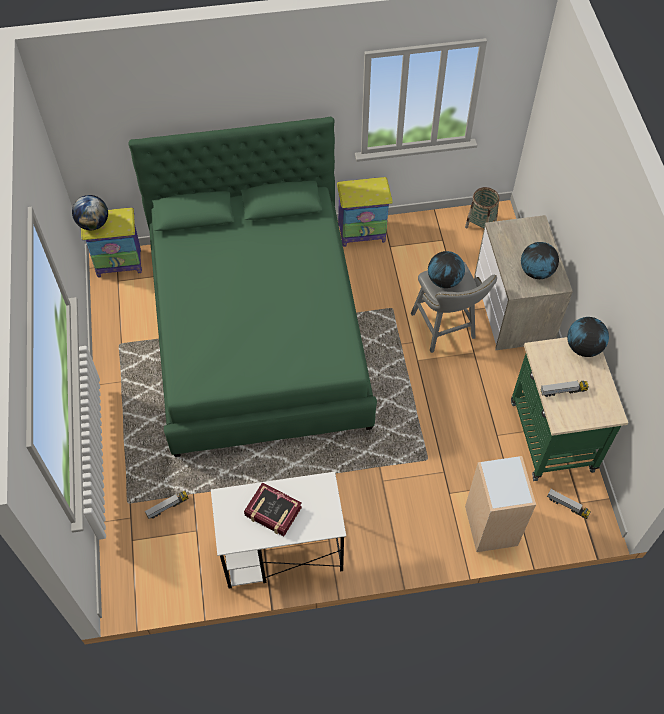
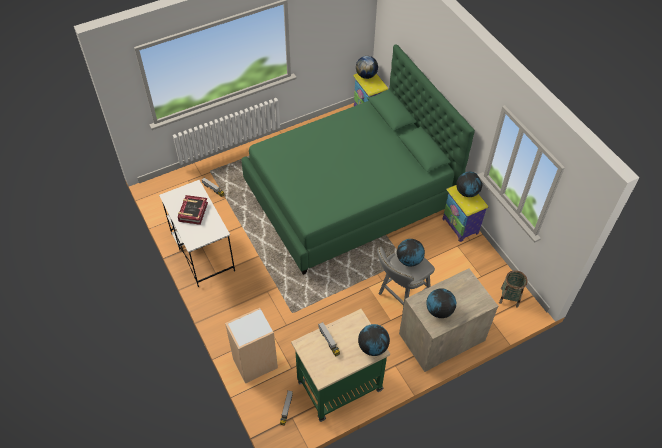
camera: 70 degrees right, 5 degrees down
none -> globe [456,172,483,197]

